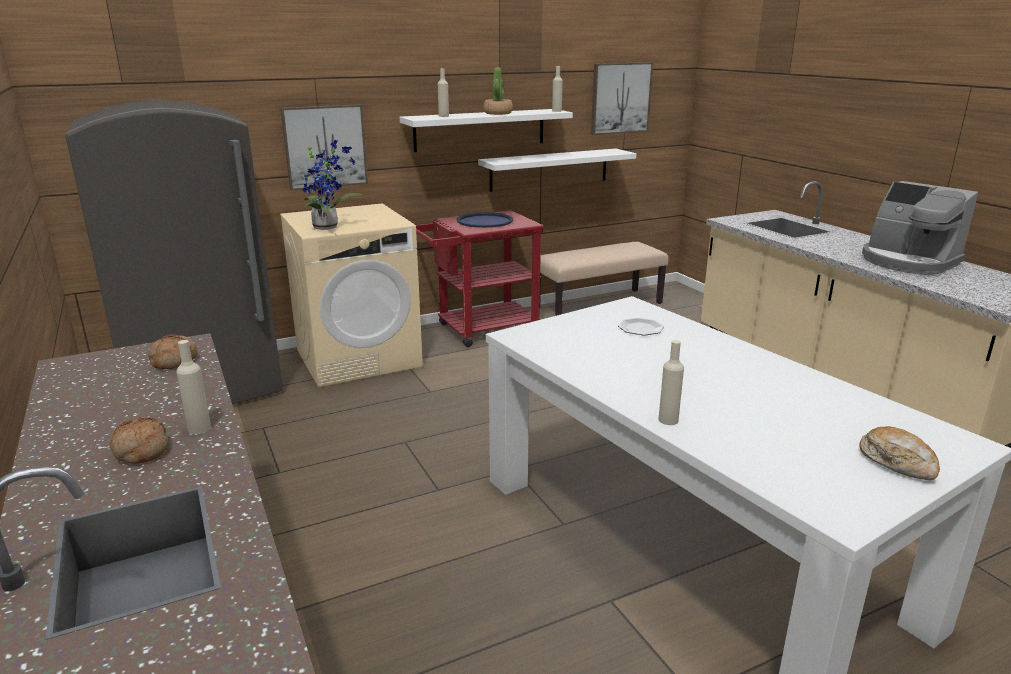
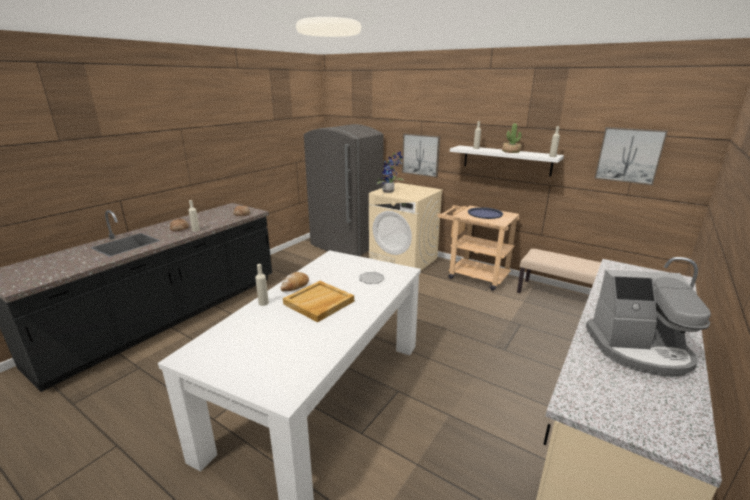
camera: 60 degrees right, 0 degrees up
red cart [416,210,545,347] -> beige cart [437,205,519,291]
white shelf [478,148,637,192] -> none
bread [859,426,940,480] -> bread moved to [280,272,309,292]
coffee machine [862,181,978,275] -> coffee machine turned 105 degrees counterclockwise [586,270,711,376]
none -> beige tray [283,281,354,322]

